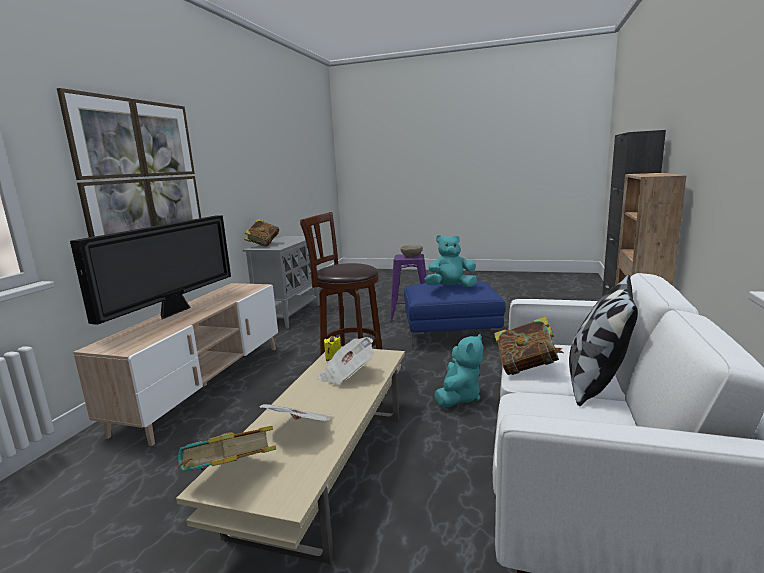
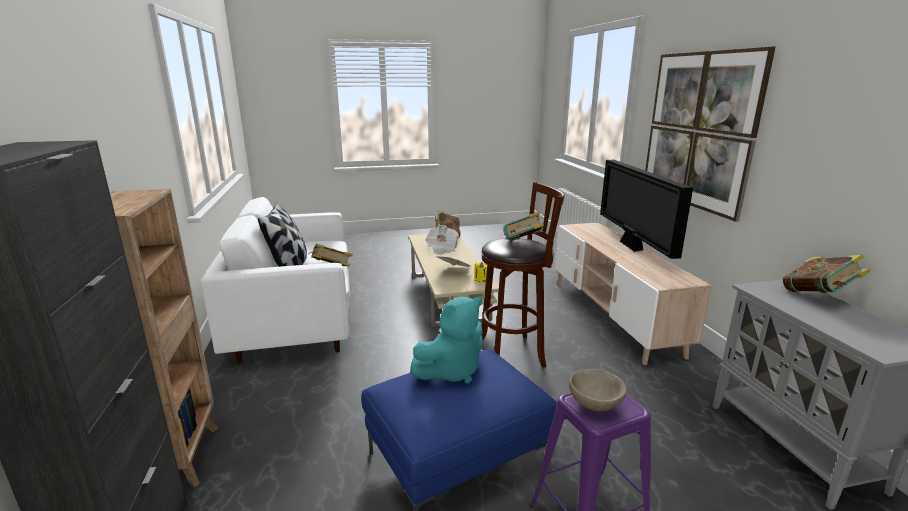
camera: 150 degrees right, 5 degrees up
turquoise plush toy [434,334,483,407] -> none
none -> book [503,211,544,241]

